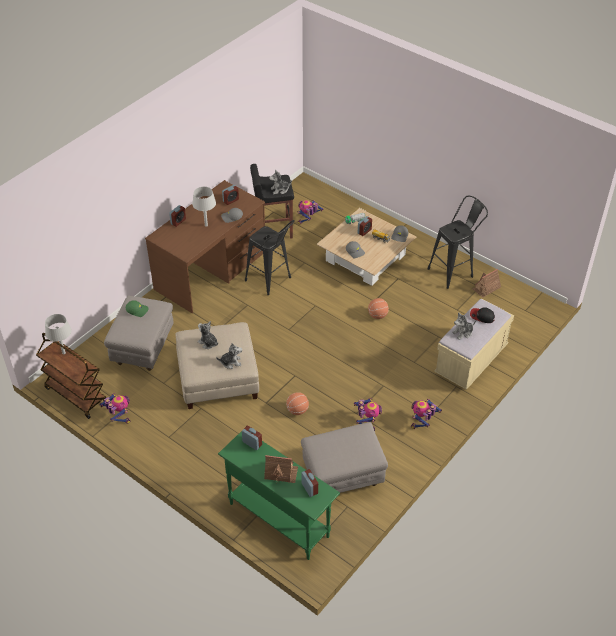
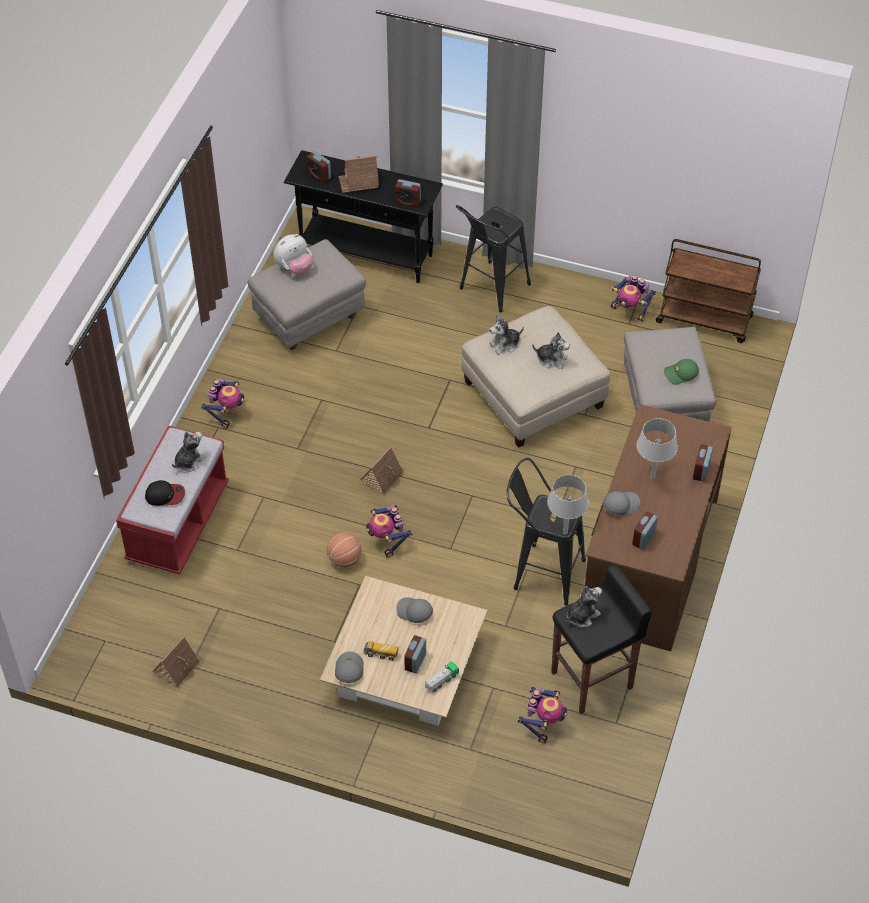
camera: 160 degrees right, 5 degrees up
grey table lamp [45,314,72,354] -> grey table lamp moved to [547,475,589,535]
green console table [218,431,340,560] -> black console table [284,150,443,283]
basketball [286,392,309,415] -> none
toy robot [354,398,382,431] -> toy robot moved to [366,505,412,557]
black stool [427,195,488,289] -> black stool moved to [456,205,531,312]
beige bench [434,299,514,390] -> red bench [116,425,229,575]
none -> plush toy [274,234,313,275]
none -> toy house [360,446,405,494]

